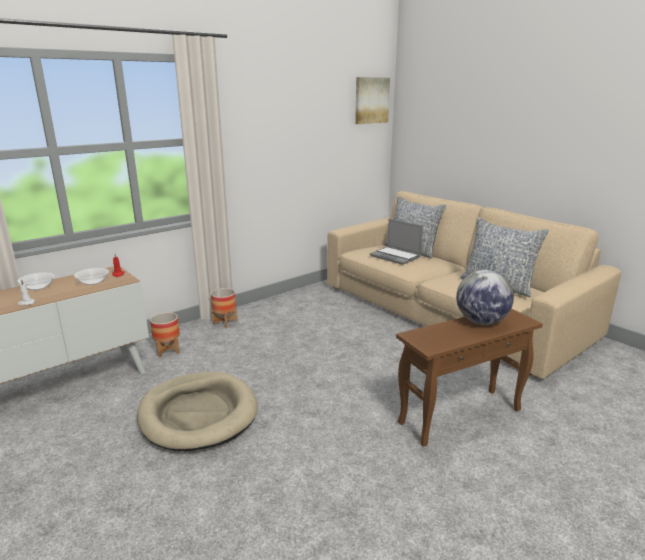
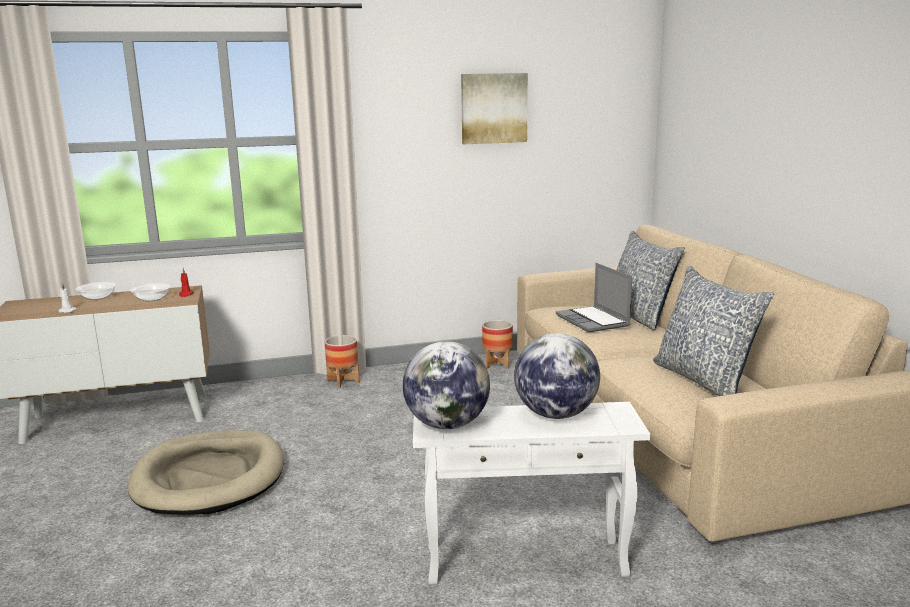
camera: 25 degrees right, 5 degrees down
planter [150,312,180,357] -> planter moved to [482,320,513,369]
picture [355,77,390,124] -> picture moved to [461,73,528,144]
brown side table [396,308,543,447] -> white side table [413,402,650,585]
none -> globe [403,341,490,429]

